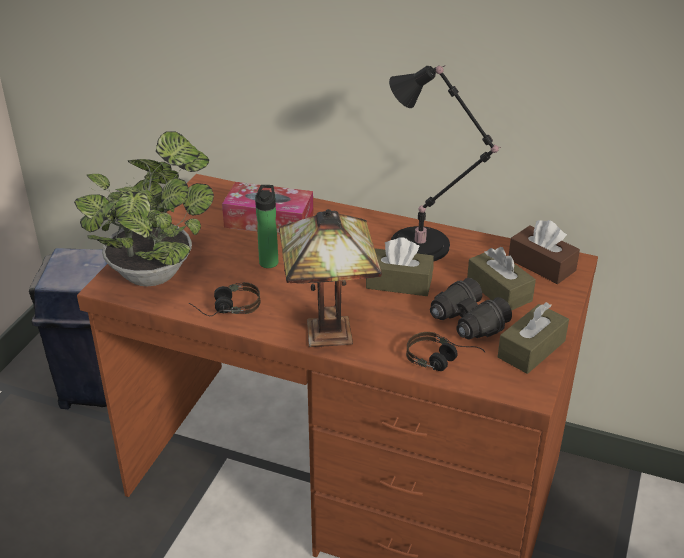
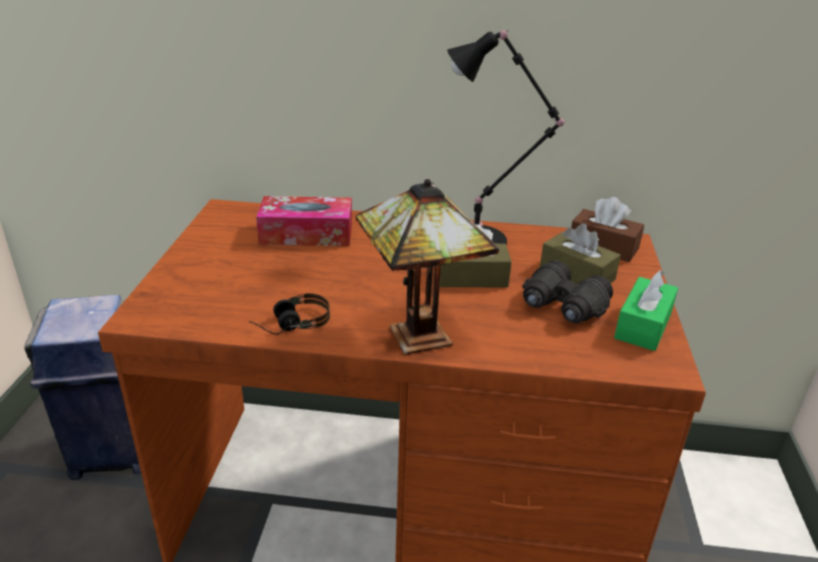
camera: 15 degrees left, 5 degrees down
potted plant [74,132,214,286] -> none
bottle [255,185,278,268] -> none
headphones [406,332,485,371] -> none
brown tissue box [498,302,569,374] -> green tissue box [614,270,678,351]

